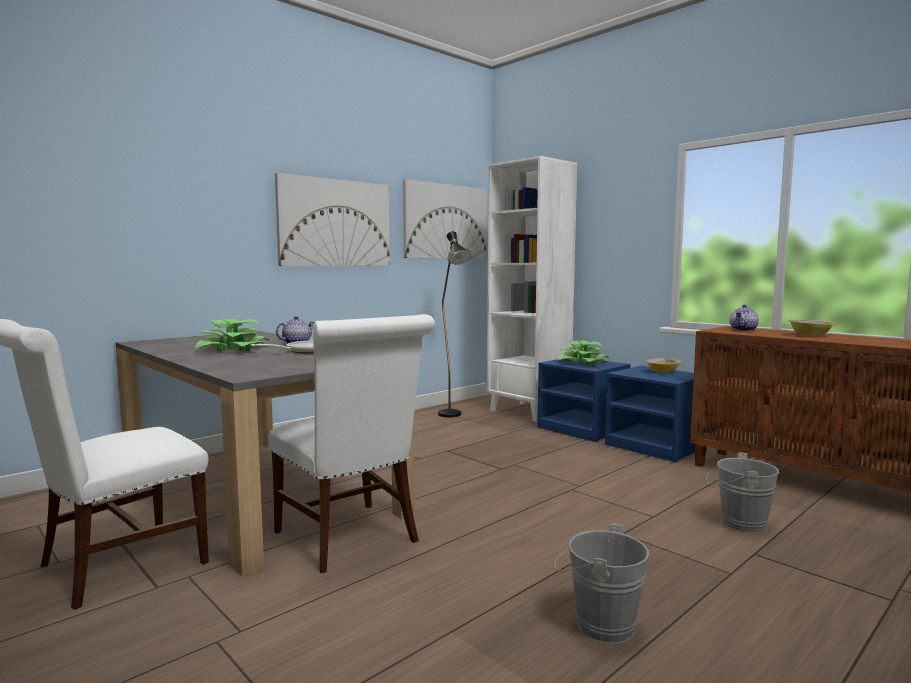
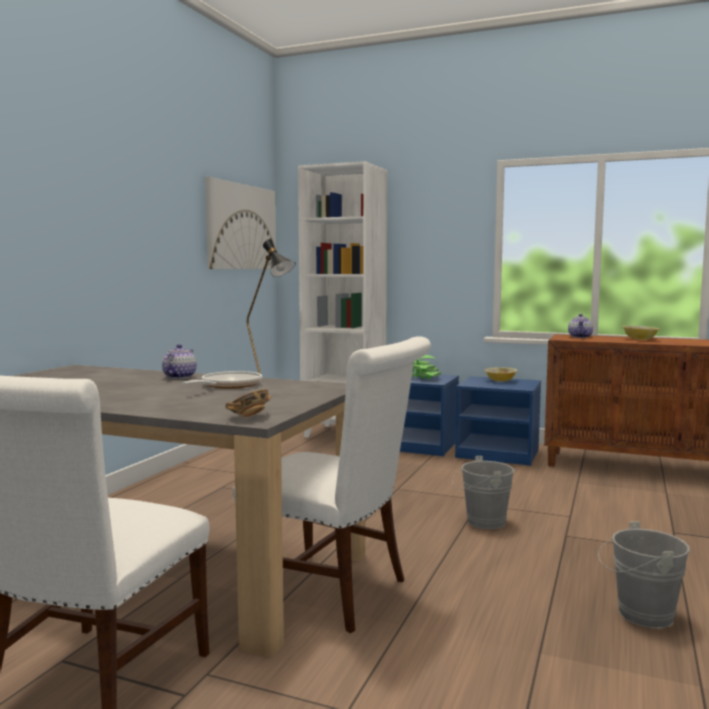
camera: 25 degrees left, 0 degrees up
potted plant [195,319,271,352] -> none
picture [275,173,390,266] -> none
grey bucket [706,452,779,533] -> grey bucket moved to [452,456,514,529]
none -> bowl [225,389,271,417]

